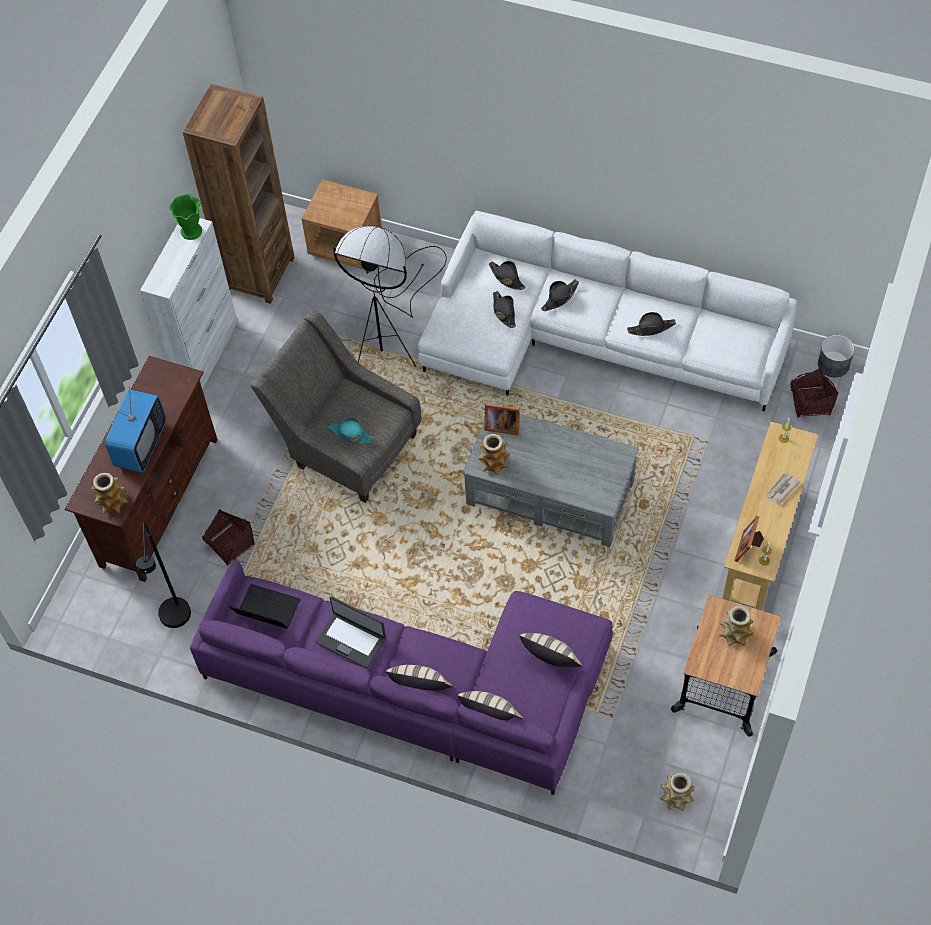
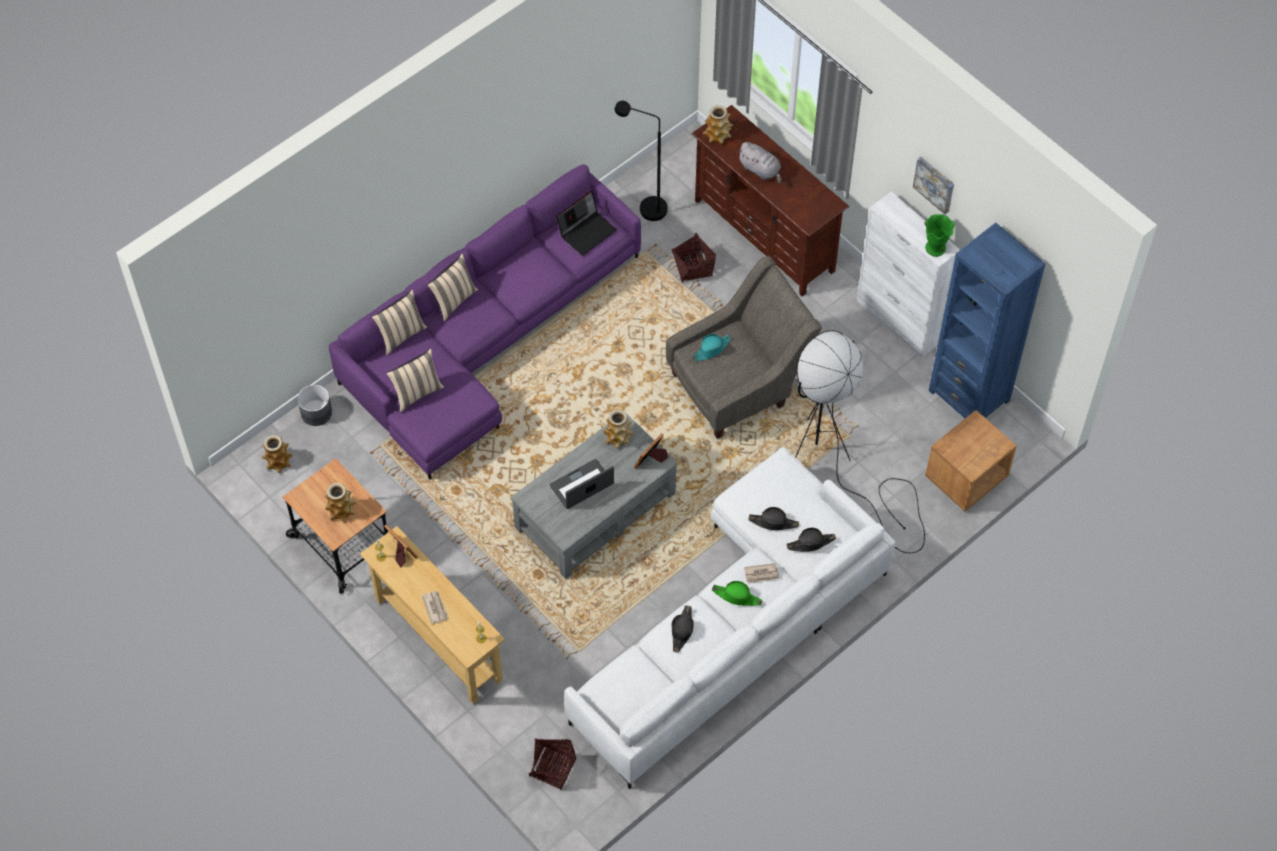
camera: 115 degrees right, 0 degrees up
television [105,387,166,473] -> grey plush toy [737,142,781,183]
brown bookcase [183,84,295,304] -> blue bookcase [929,223,1045,418]
laptop [315,596,386,668] -> laptop moved to [549,459,614,509]
black hat [541,279,579,311] -> newspaper [744,563,780,584]
grey planter [818,335,854,377] -> grey planter moved to [297,385,332,426]
none -> green hat [712,581,762,606]
none -> picture [913,157,954,214]

